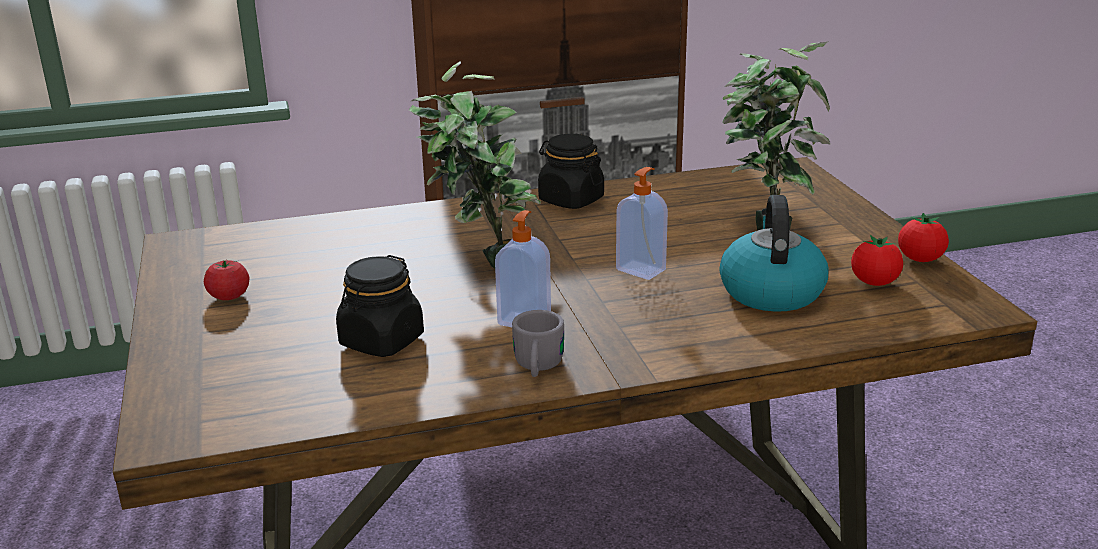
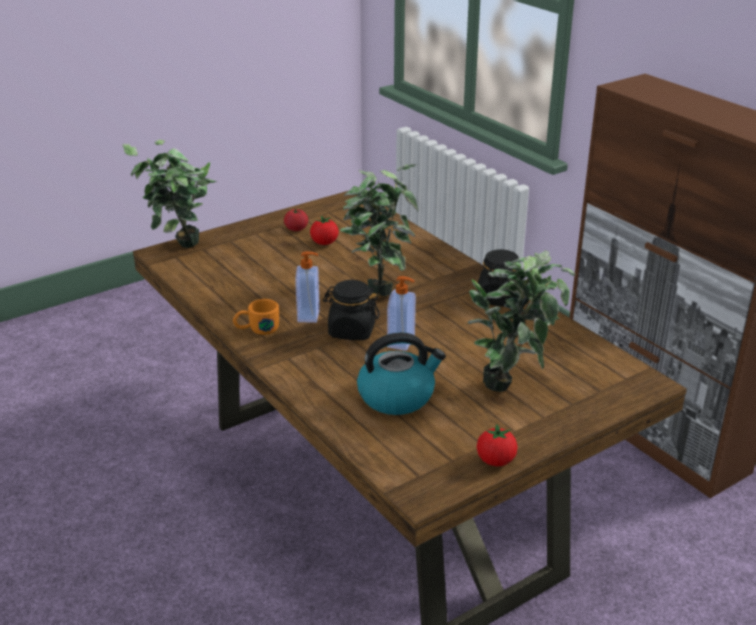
camera: 70 degrees right, 5 degrees up
black jar [336,255,424,357] -> black jar moved to [323,280,380,340]
grey mug [512,310,564,377] -> orange mug [233,299,279,335]
tomato [851,235,903,286] -> tomato moved to [310,216,339,245]
none -> potted plant [122,140,217,248]

